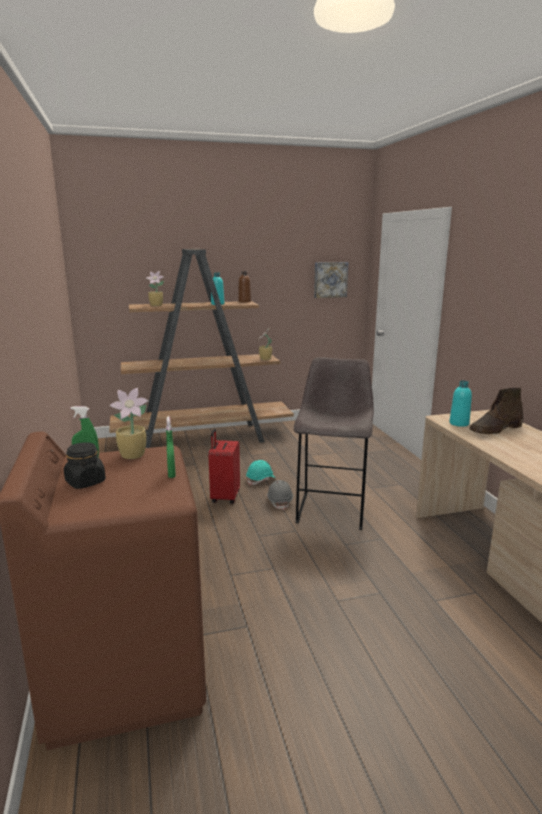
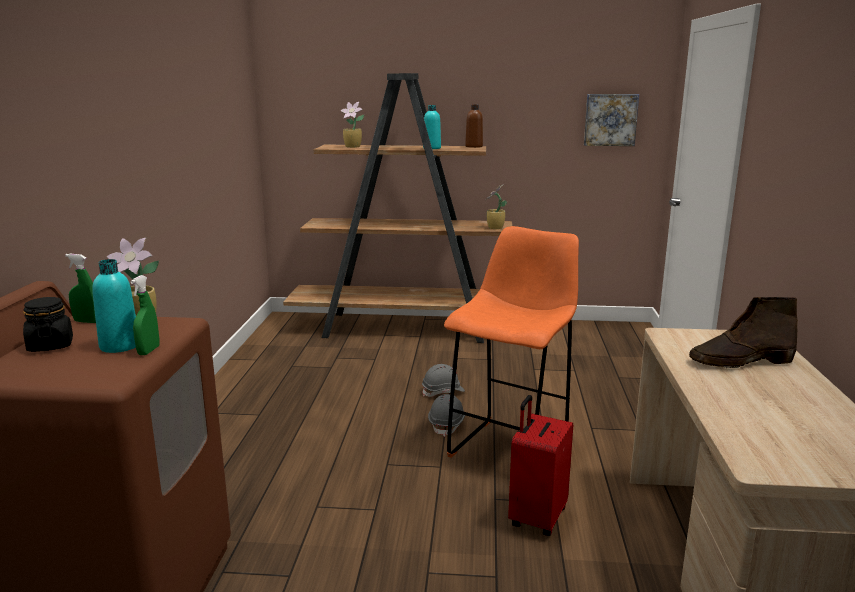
camera: 20 degrees right, 0 degrees up
red suitcase [208,429,240,504] -> red suitcase moved to [508,395,573,536]
turquoise hard hat [246,460,276,485] -> grey hard hat [422,364,465,397]
grey stool [294,357,374,530] -> orange stool [444,226,579,458]
turquoise bottle [449,380,472,427] -> turquoise bottle moved to [92,259,136,353]

